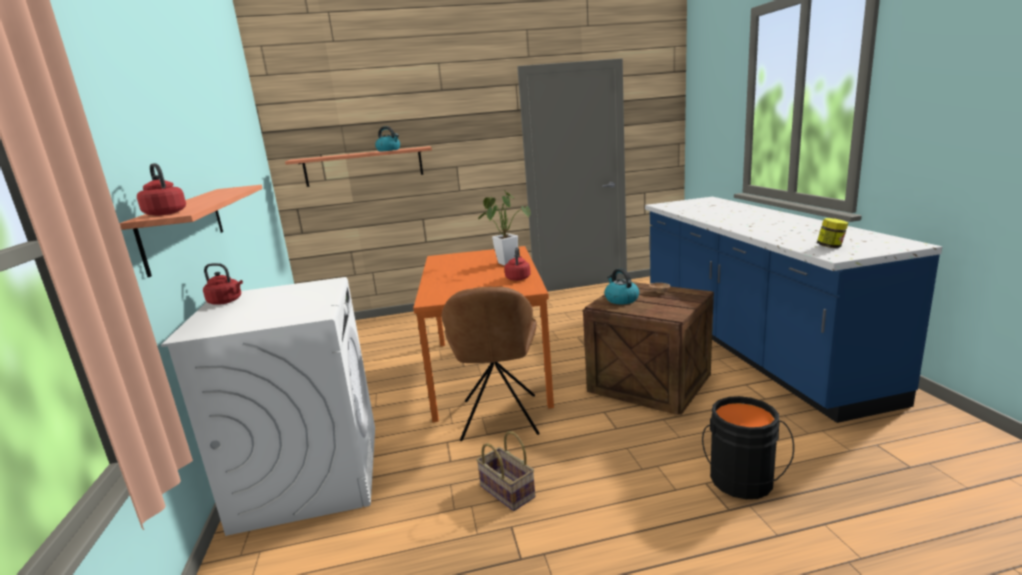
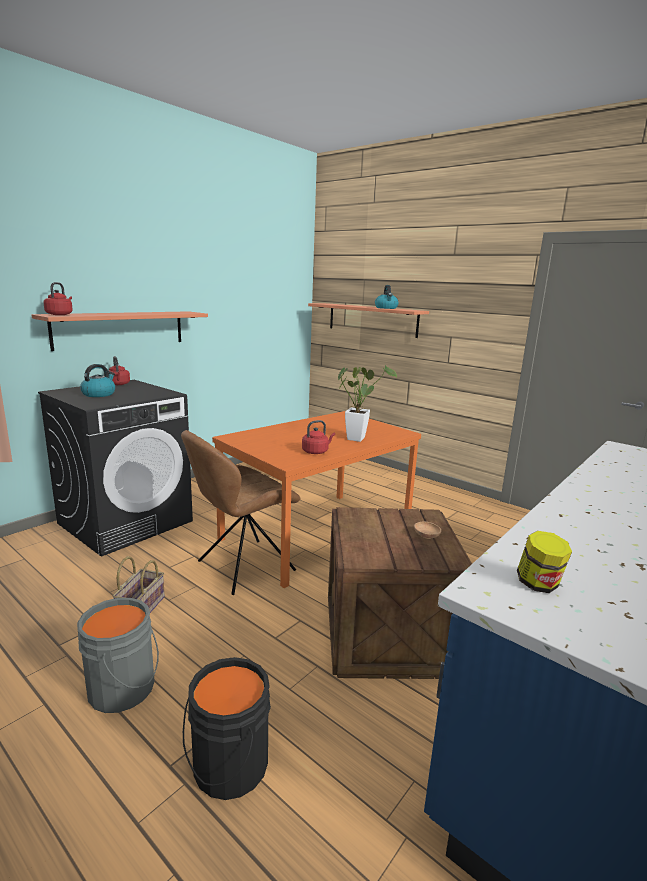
camera: 50 degrees right, 0 degrees up
white washing machine [161,277,375,536] -> black washing machine [38,380,193,557]
kettle [605,268,639,304] -> kettle moved to [80,364,115,397]
none -> grey bucket [77,598,159,713]

